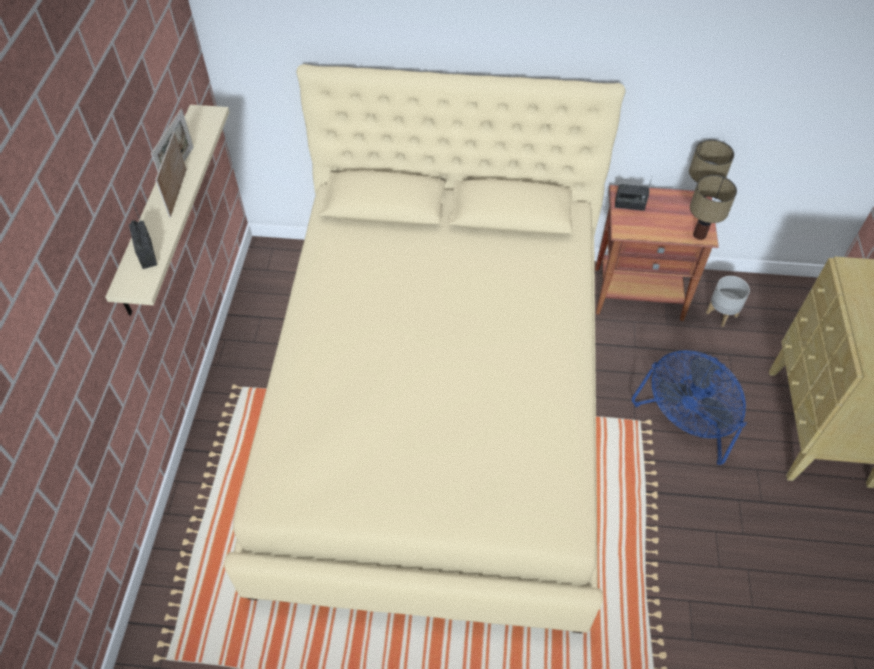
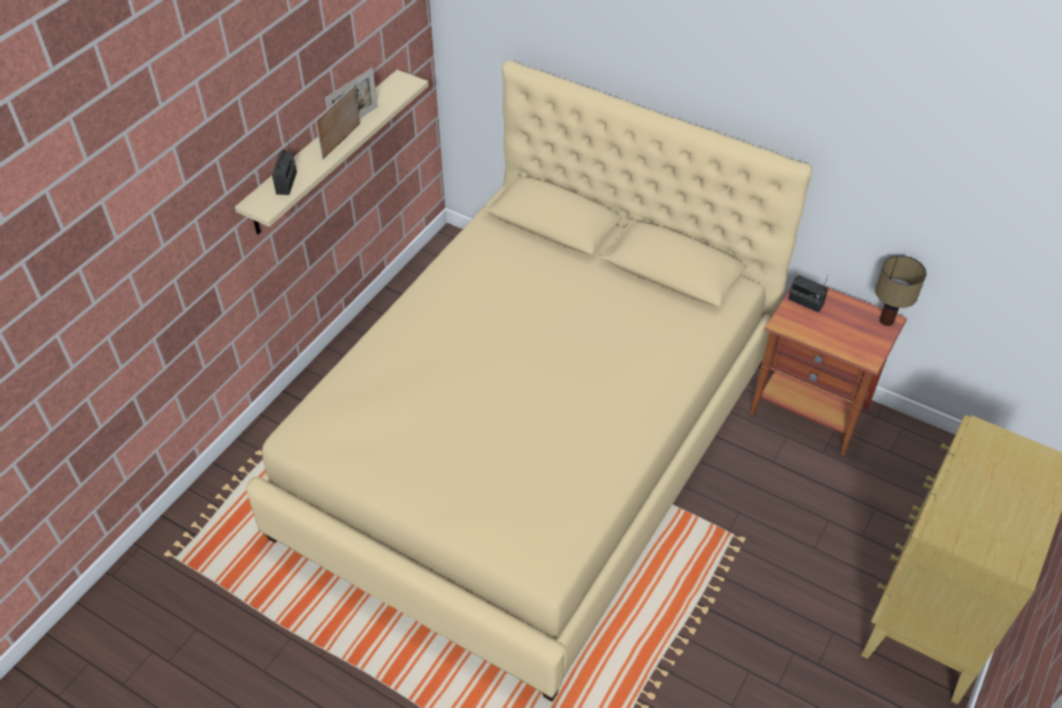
camera: 25 degrees right, 5 degrees down
blue fan [632,350,747,465] -> none
table lamp [690,175,737,240] -> none
grey planter [706,276,750,327] -> none

